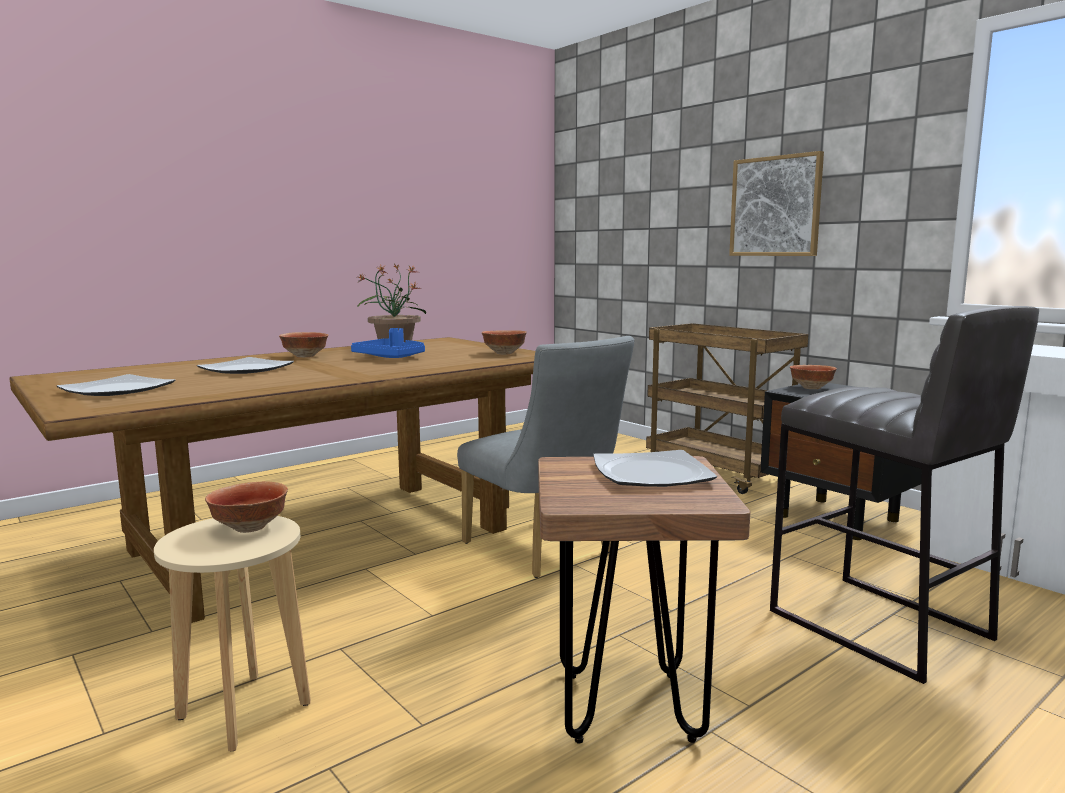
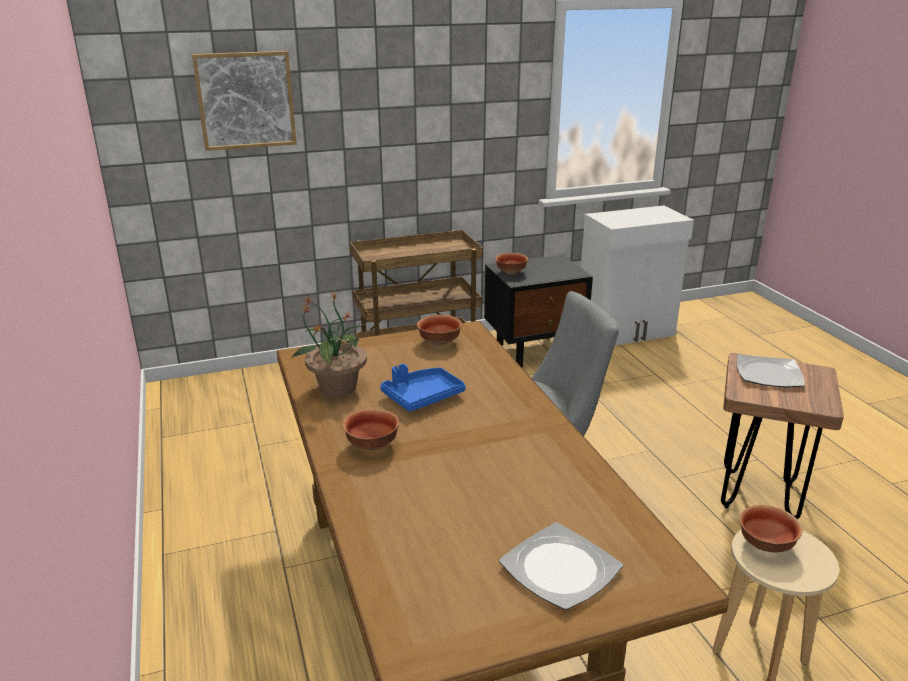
camera: 70 degrees left, 15 degrees up
plate [197,357,294,374] -> none
picture [729,151,824,256] -> picture moved to [192,51,297,151]
grey stool [770,306,1039,684] -> none

